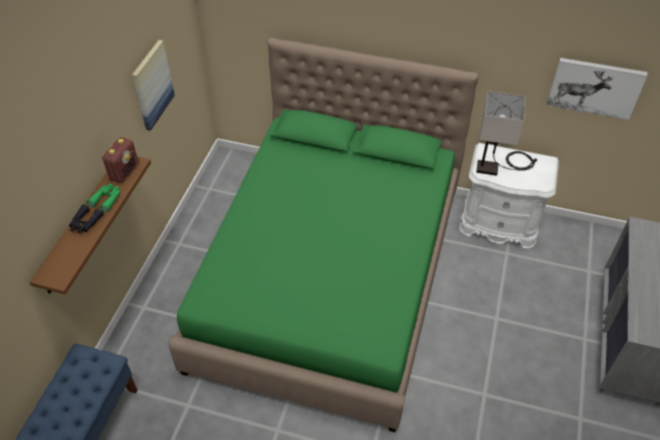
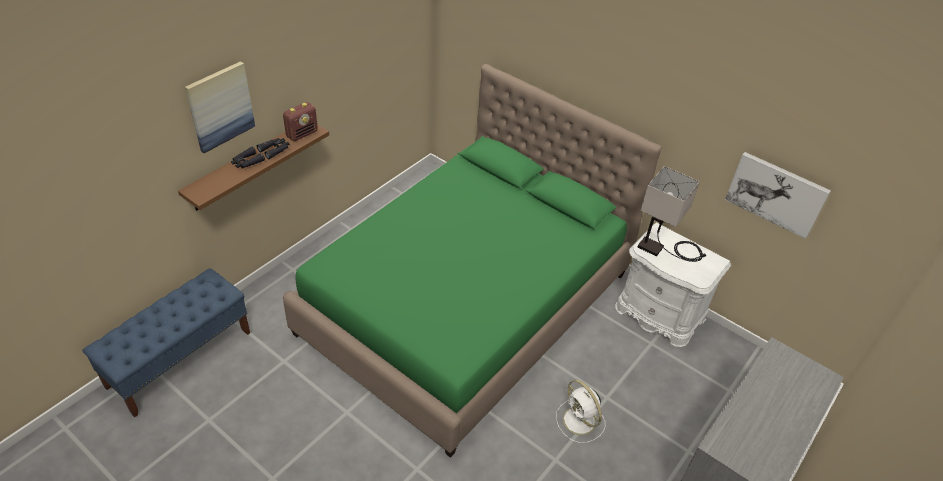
camera: 20 degrees right, 5 degrees down
green binoculars [87,183,121,212] -> black binoculars [257,138,289,159]
picture [132,40,175,131] -> picture moved to [185,61,255,153]
none -> white fan [556,380,605,443]

